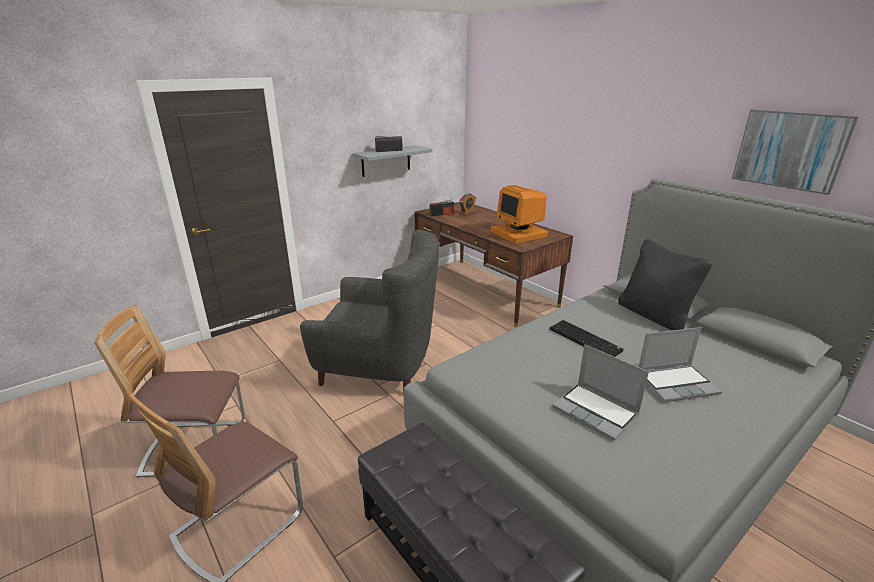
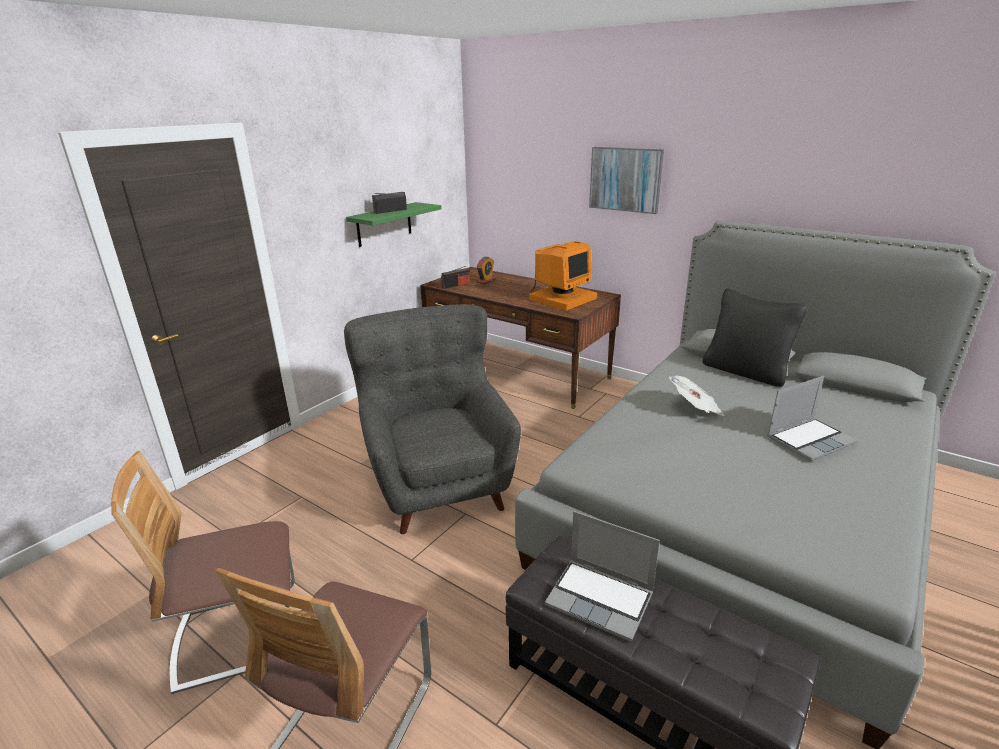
camera: 15 degrees left, 0 degrees up
grey armchair [300,230,439,396] -> grey armchair turned 105 degrees counterclockwise [344,304,521,534]
grey shelf [353,145,433,177] -> green shelf [346,202,442,247]
monitor [491,185,548,244] -> monitor turned 90 degrees counterclockwise [529,241,597,310]
keyboard [550,320,623,357] -> newspaper [669,375,725,416]
laptop [553,344,649,441] -> laptop moved to [545,511,660,642]
picture [732,109,858,195] -> picture moved to [589,147,664,214]

